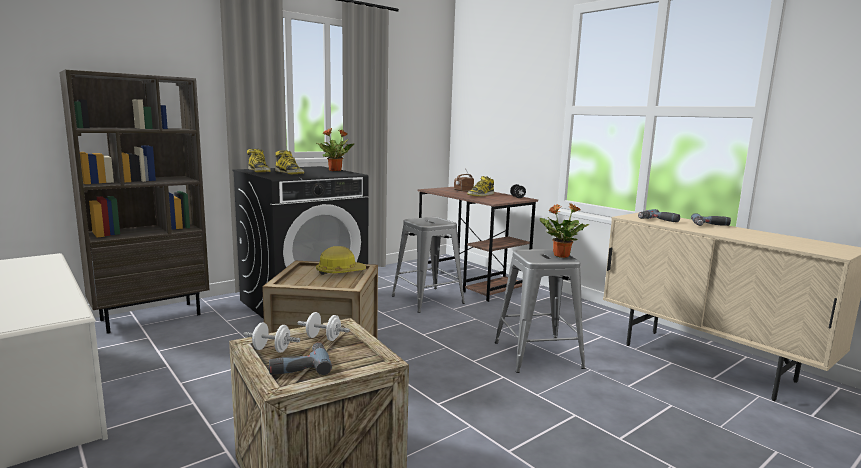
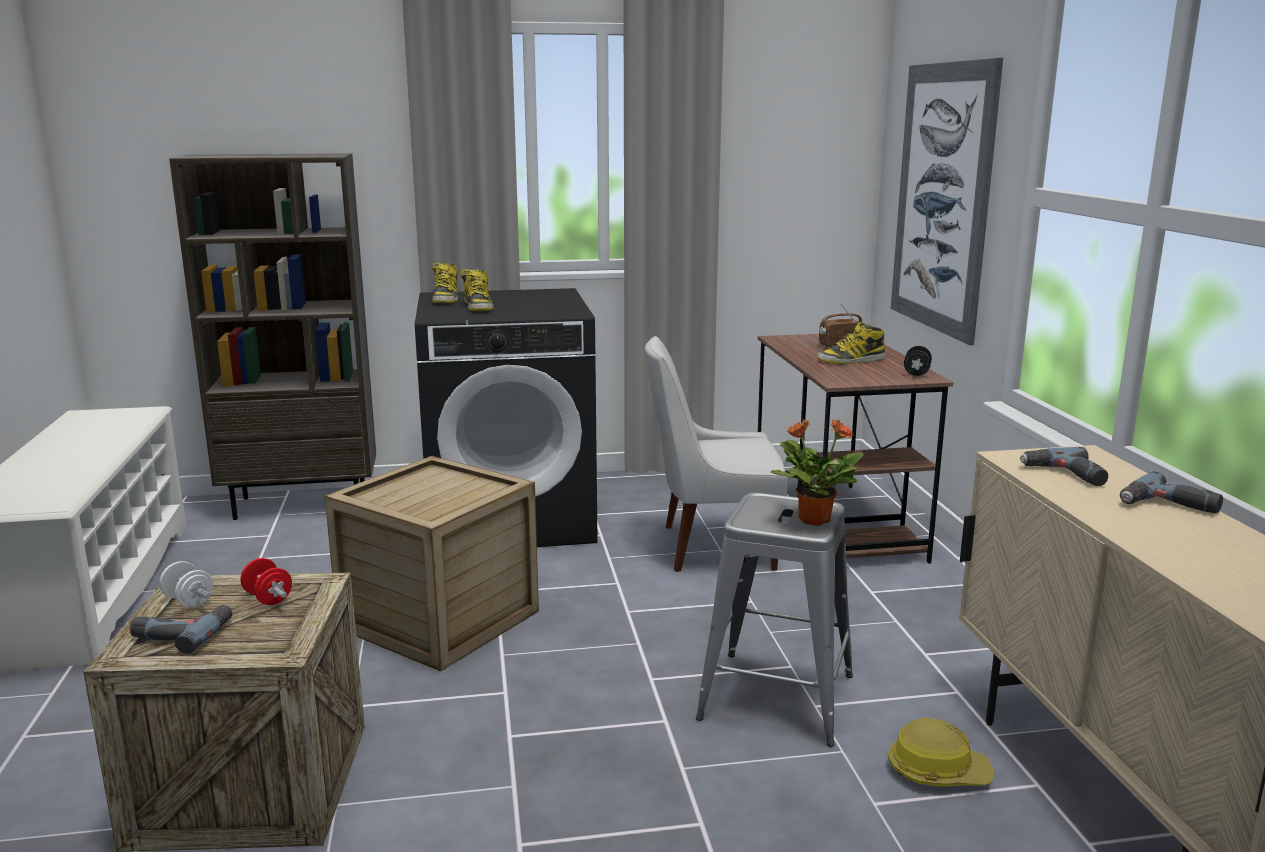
camera: 30 degrees right, 5 degrees up
white dumbbell [298,312,350,341] -> red dumbbell [240,558,292,605]
hard hat [316,246,366,275] -> hard hat moved to [888,718,993,787]
potted plant [317,128,354,171] -> none
grey stool [392,217,465,313] -> white chair [645,336,788,572]
none -> picture [891,58,1003,345]

